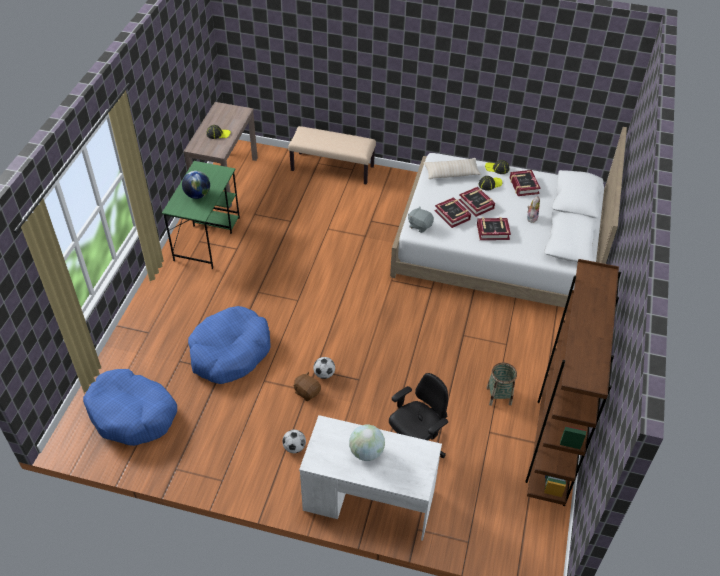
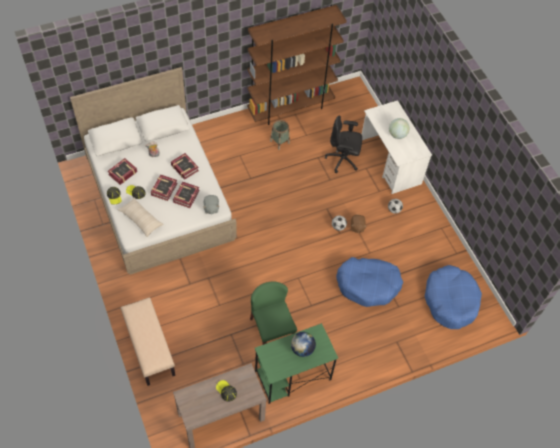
camera: 130 degrees left, 10 degrees up
none -> green chair [250,281,297,345]

